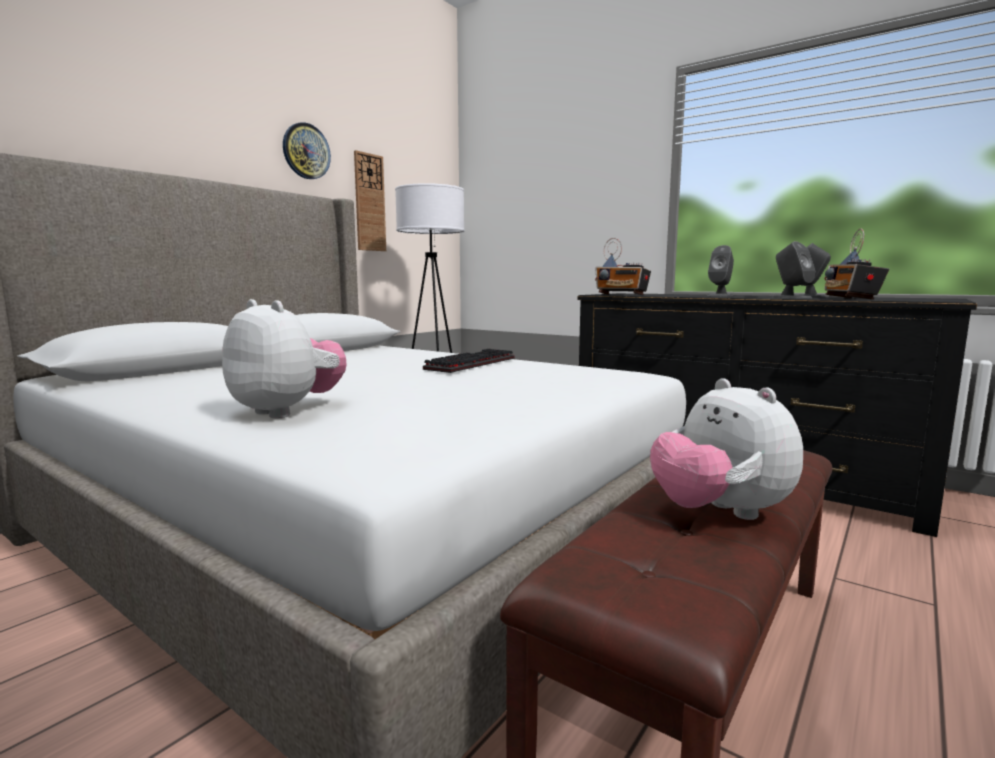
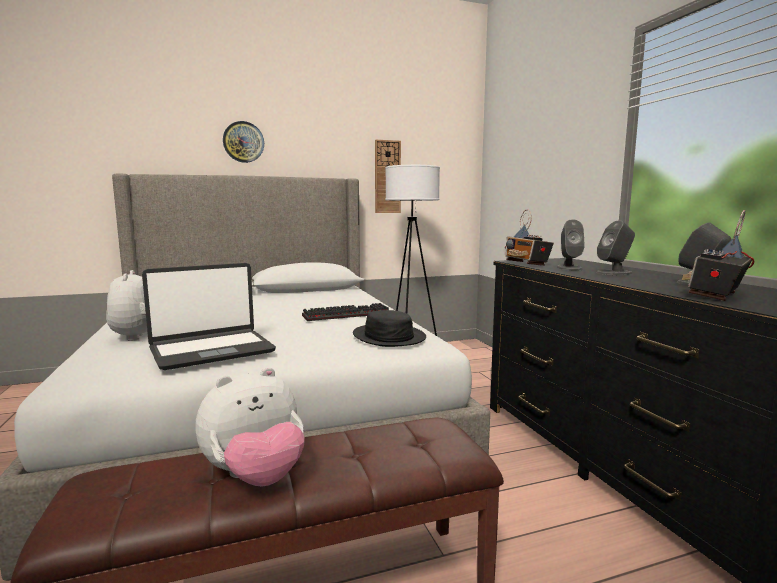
camera: 35 degrees right, 0 degrees up
wall clock [283,122,331,179] -> wall clock moved to [223,121,264,163]
plush toy [650,378,803,520] -> plush toy turned 135 degrees counterclockwise [195,367,305,487]
grey speaker [772,241,815,298] -> grey speaker moved to [557,220,585,270]
none -> laptop [142,263,276,370]
none -> black hat [353,310,426,347]

